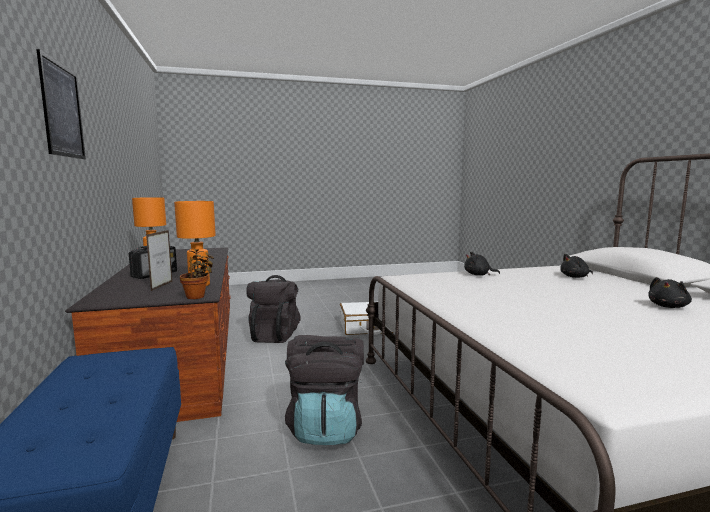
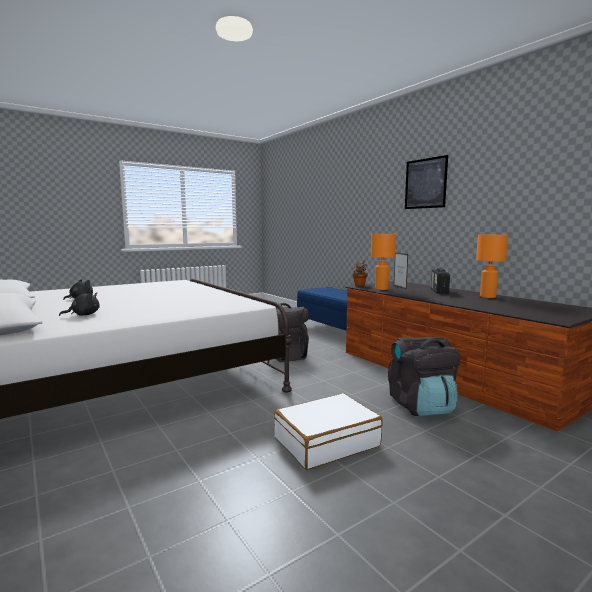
camera: 160 degrees right, 0 degrees up
black plush toy [464,252,500,276] -> none

